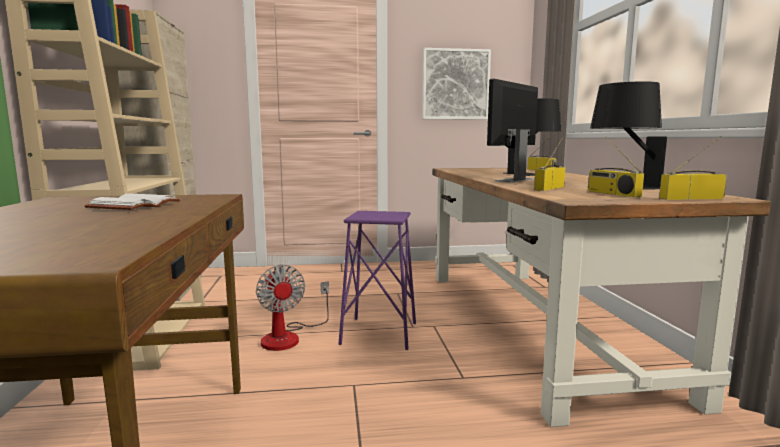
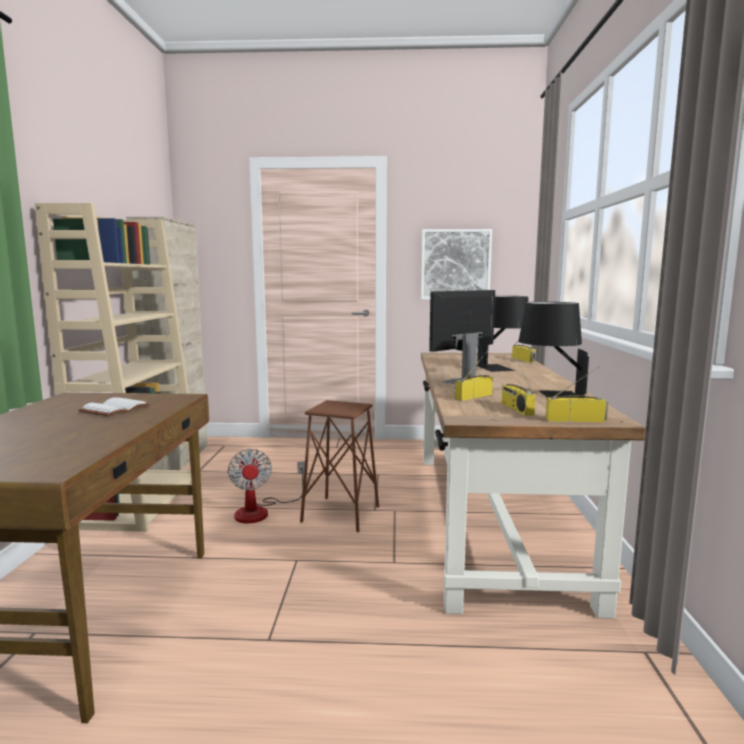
camera: 10 degrees right, 0 degrees up
purple stool [339,211,416,350] -> brown stool [300,400,379,532]

